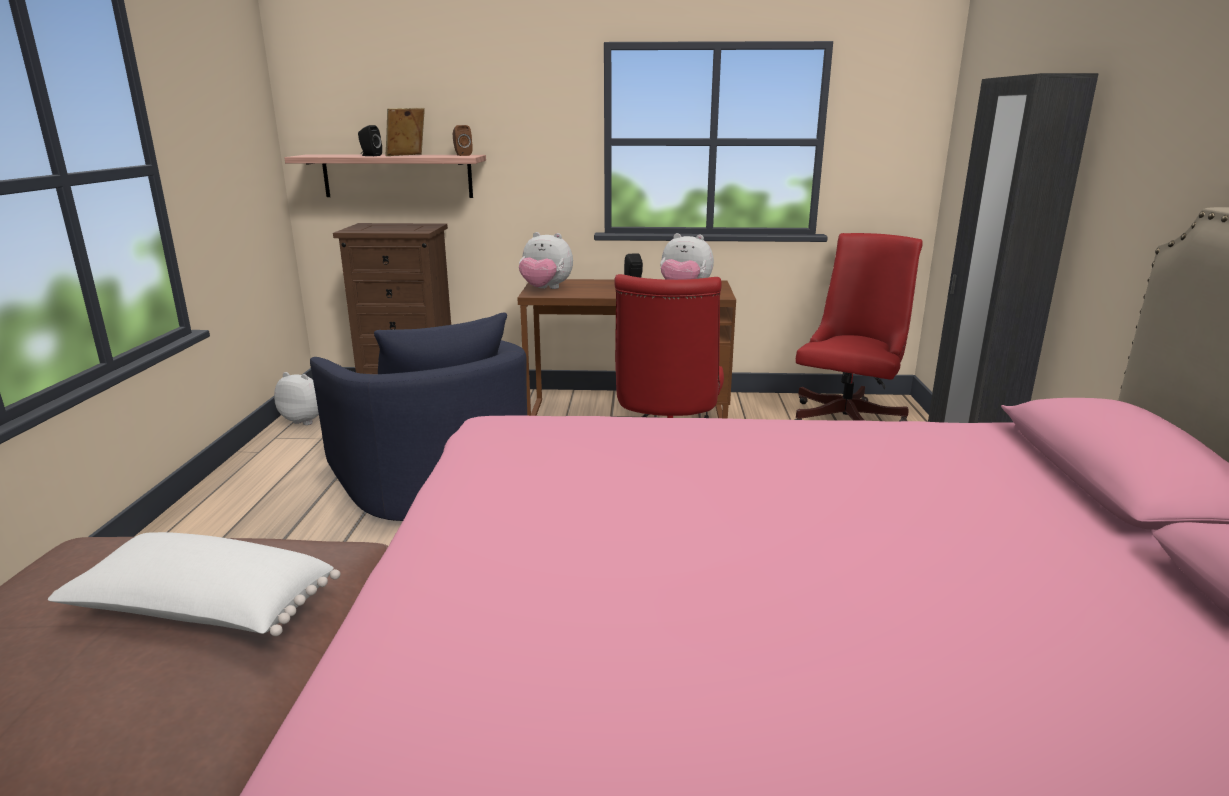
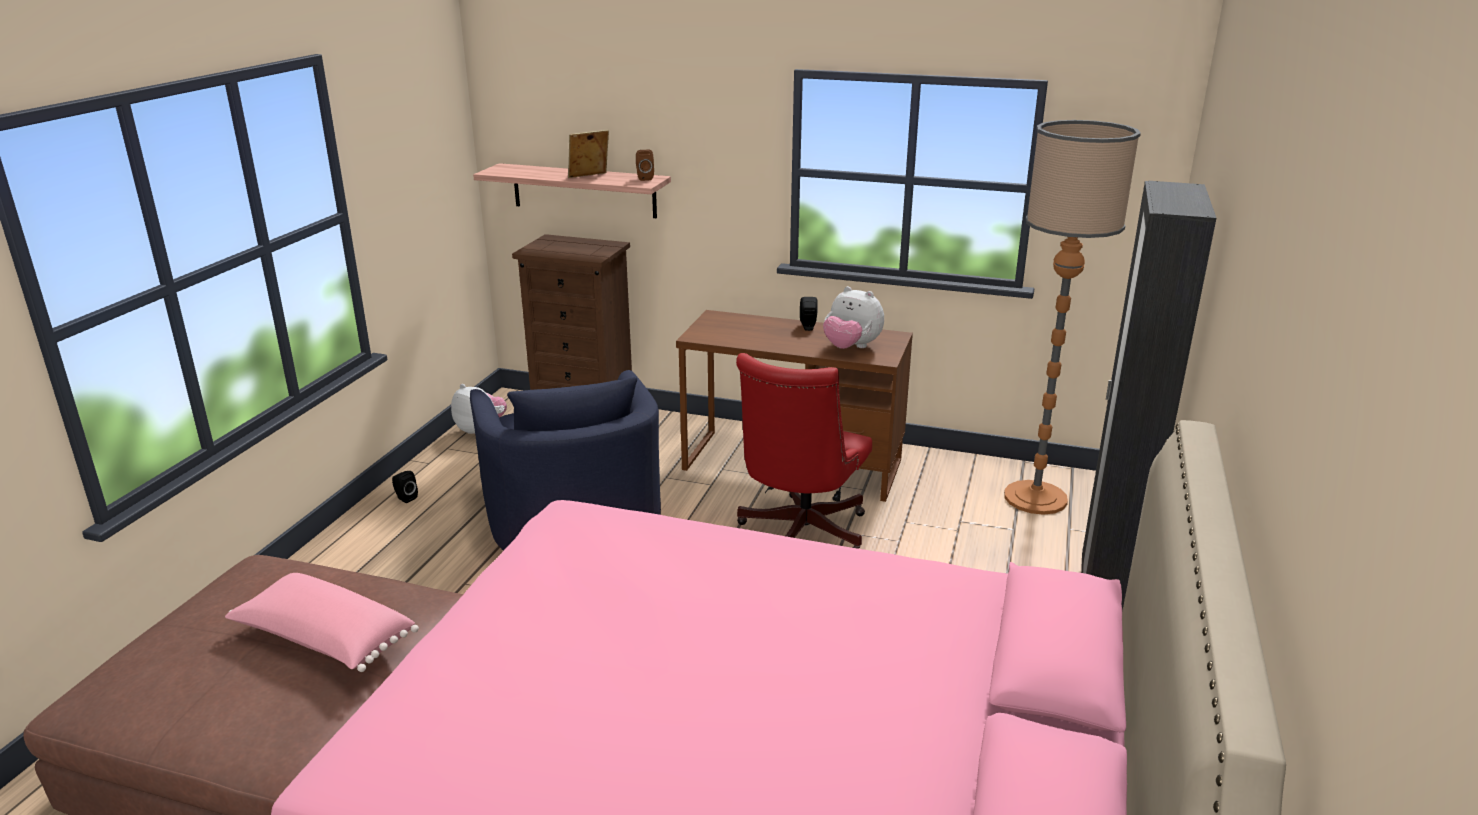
camera: 15 degrees right, 5 degrees up
white pillow [48,532,340,636] -> pink pillow [225,573,419,672]
black speaker [358,125,382,156] -> black speaker moved to [392,471,418,503]
plush toy [519,232,573,289] -> none
red office chair [794,233,923,421] -> floor lamp [1004,120,1141,515]

